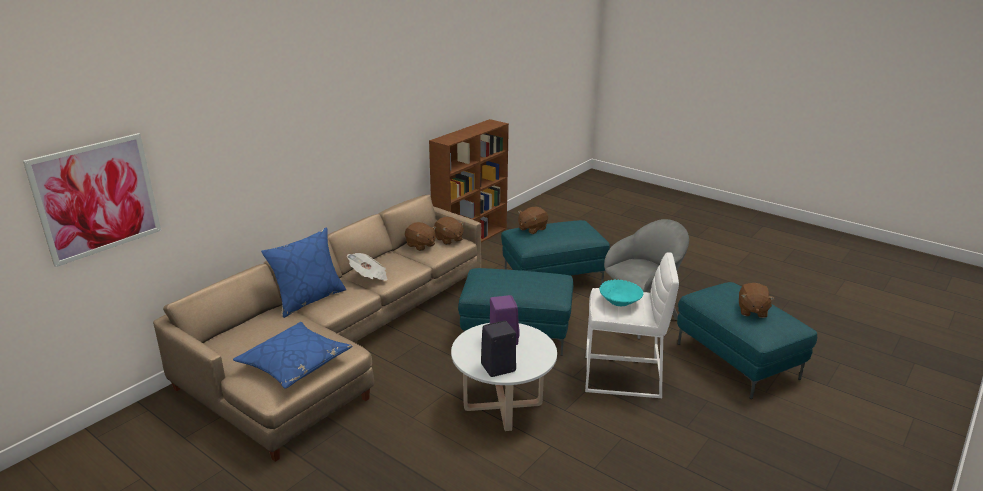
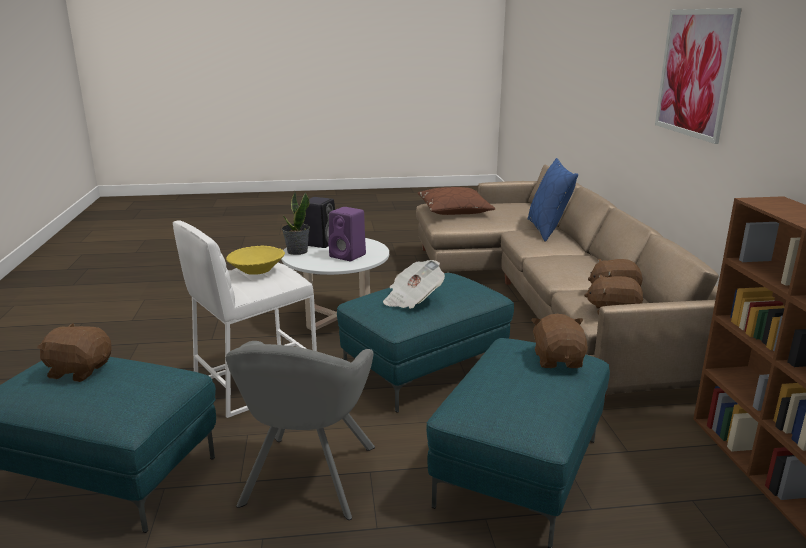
camera: 135 degrees right, 5 degrees down
picture [23,133,161,267] -> picture moved to [655,8,742,144]
blue pillow [233,322,352,388] -> brown pillow [418,187,496,215]
newspaper [347,253,387,281] -> newspaper moved to [383,260,445,309]
turquoise bowl [599,280,643,306] -> yellow bowl [226,246,285,275]
brown plush toy [739,283,775,318] -> brown plush toy turned 45 degrees counterclockwise [37,323,112,382]
none -> potted plant [282,192,310,255]

